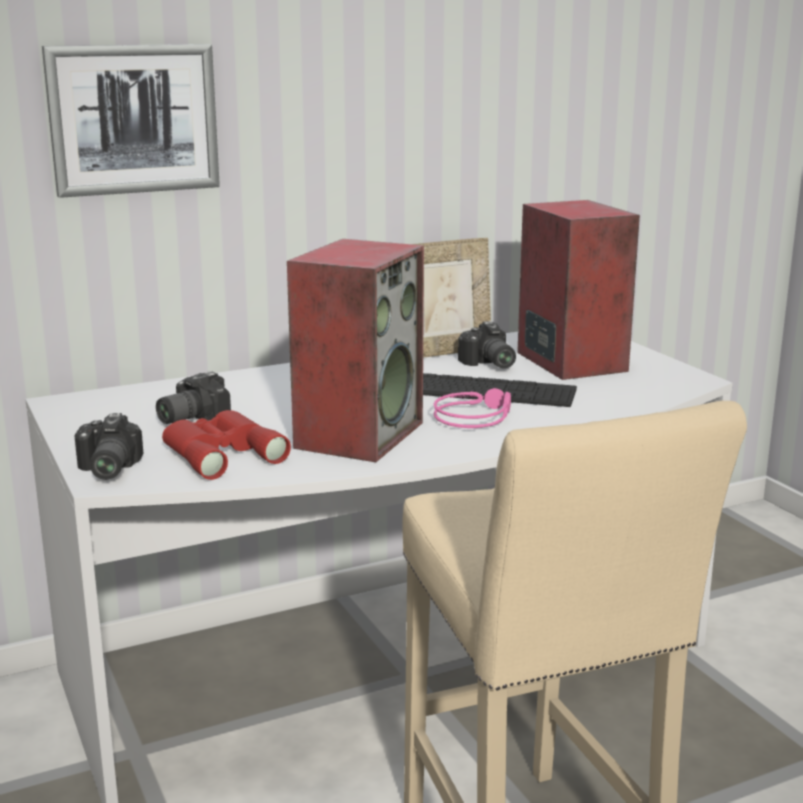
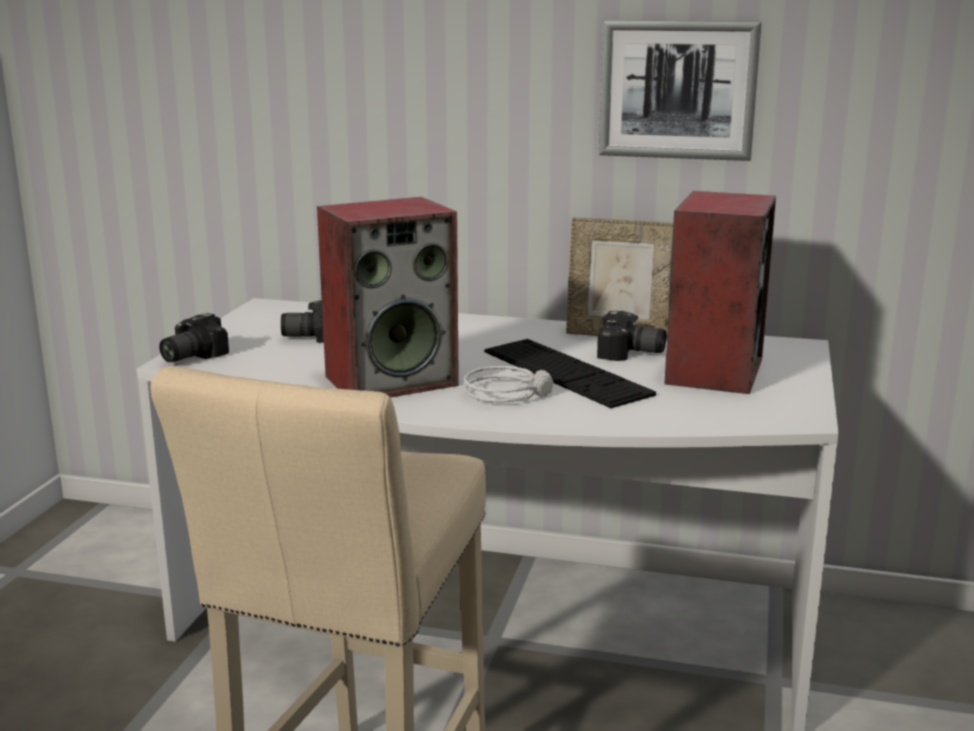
camera: 40 degrees right, 0 degrees up
picture [42,44,220,198] -> picture moved to [599,20,762,161]
red binoculars [162,410,291,480] -> none
pink headphones [434,388,511,428] -> grey headphones [464,366,554,403]
camera [458,321,516,368] -> camera turned 90 degrees counterclockwise [597,310,666,361]

